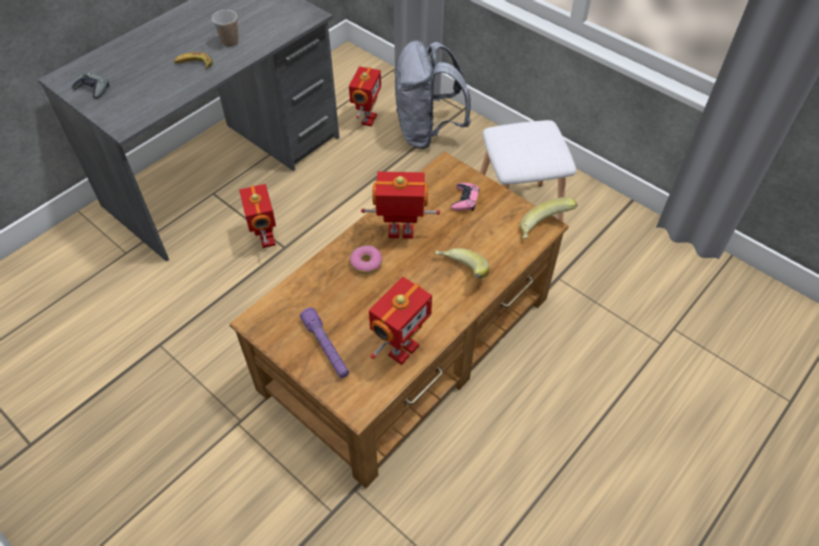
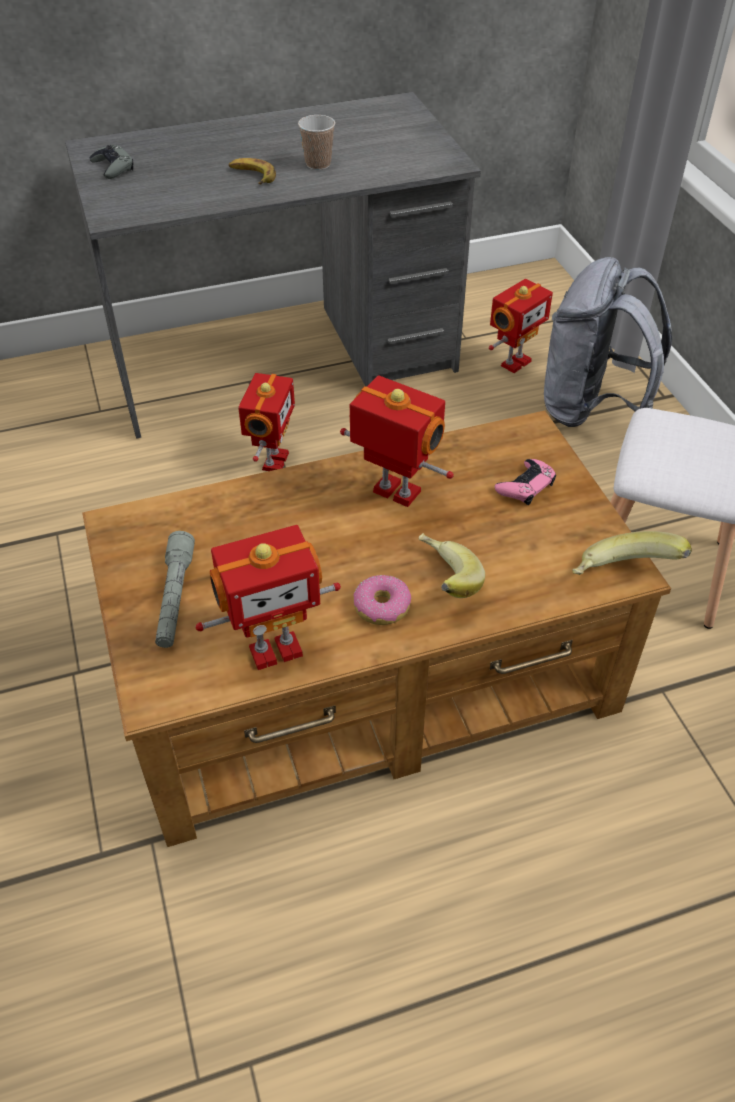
camera: 30 degrees right, 5 degrees down
purple flashlight [300,307,349,378] -> grey flashlight [155,531,195,648]
donut [349,245,382,274] -> donut moved to [353,575,412,625]

